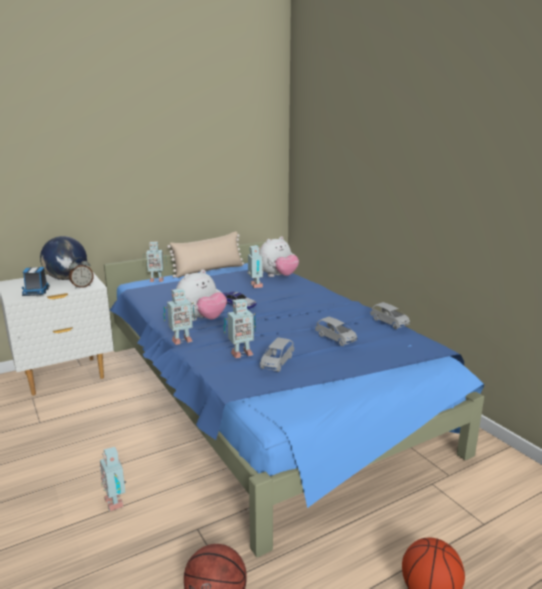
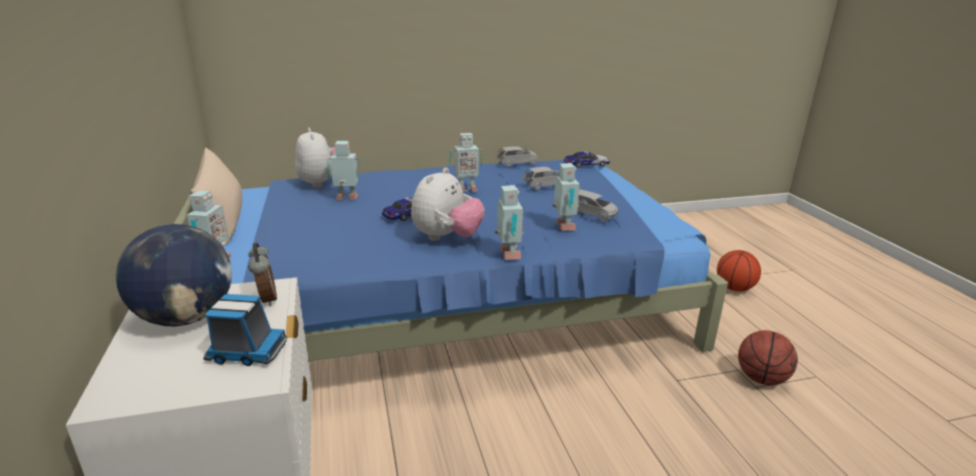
camera: 75 degrees left, 5 degrees up
toy robot [100,447,126,511] -> toy robot moved to [449,133,482,192]
plush toy [176,269,227,321] -> plush toy turned 60 degrees clockwise [411,167,485,241]
none -> toy car [564,151,610,168]

